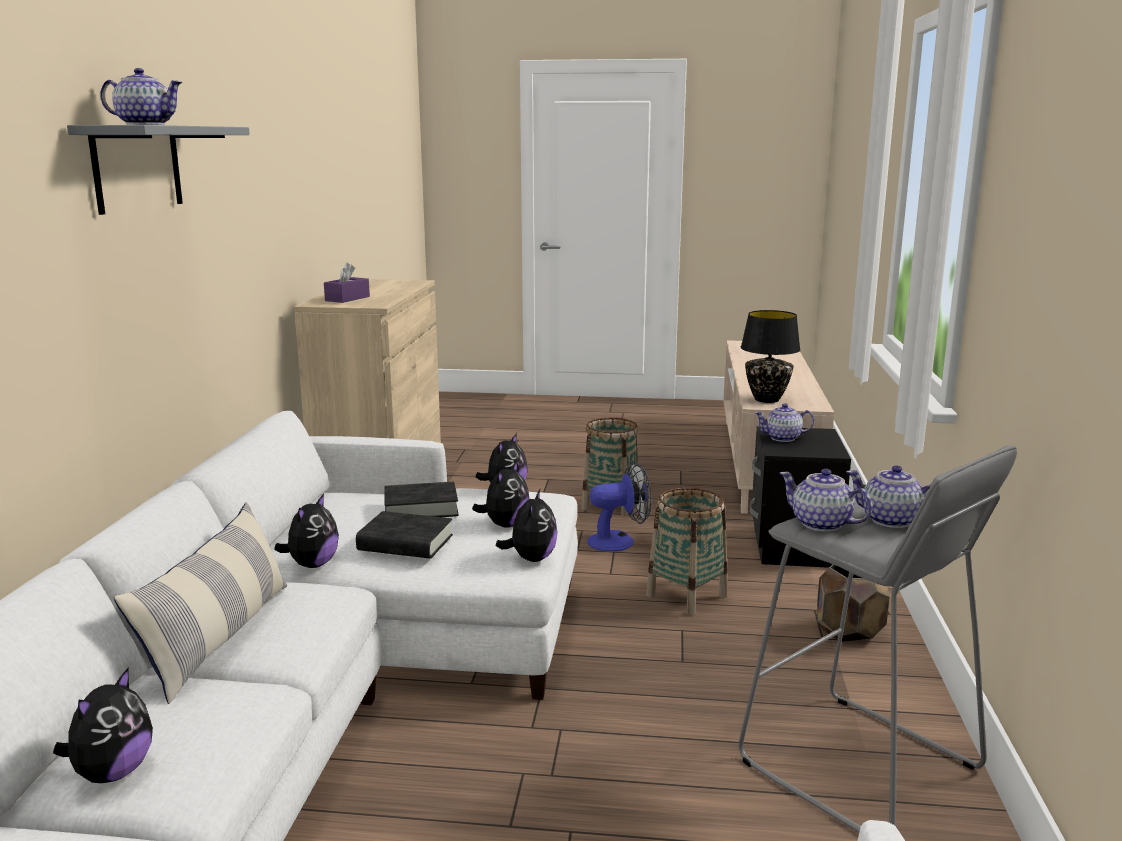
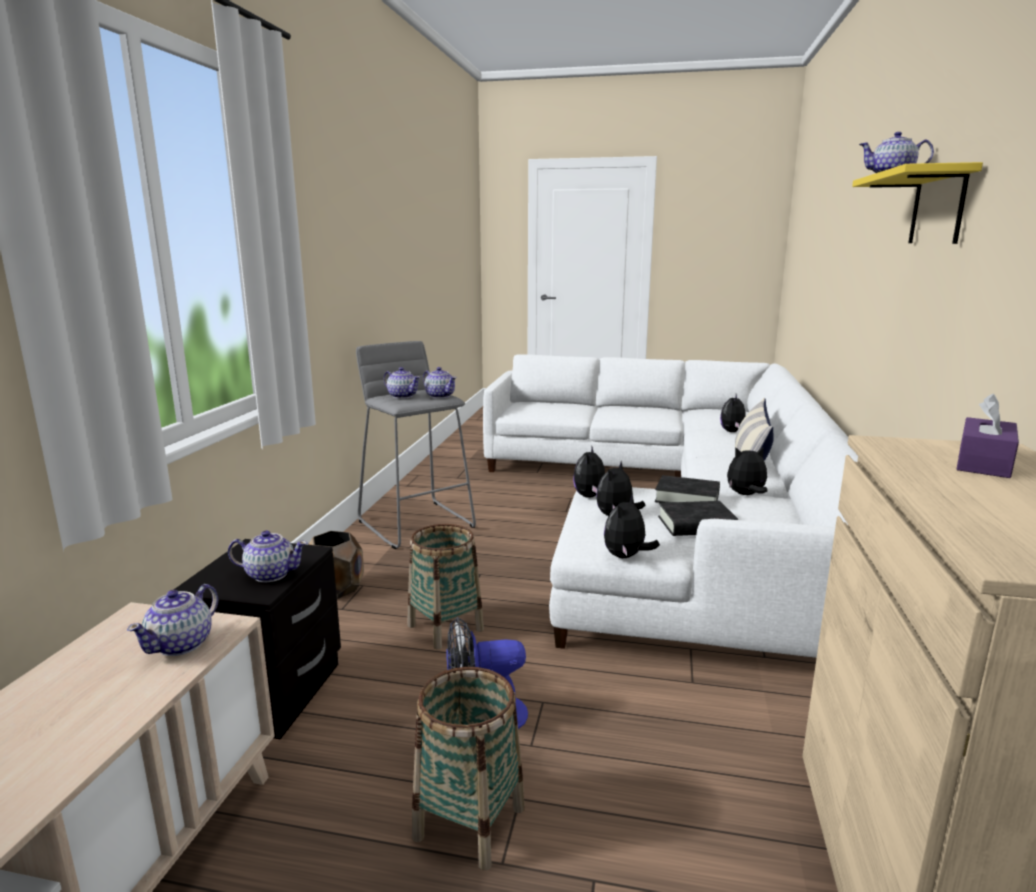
camera: 175 degrees left, 0 degrees up
grey shelf [67,125,250,215] -> yellow shelf [852,162,983,244]
plush toy [274,494,339,568] -> plush toy turned 60 degrees clockwise [727,447,768,495]
black table lamp [741,310,801,403] -> teapot [127,584,218,656]

